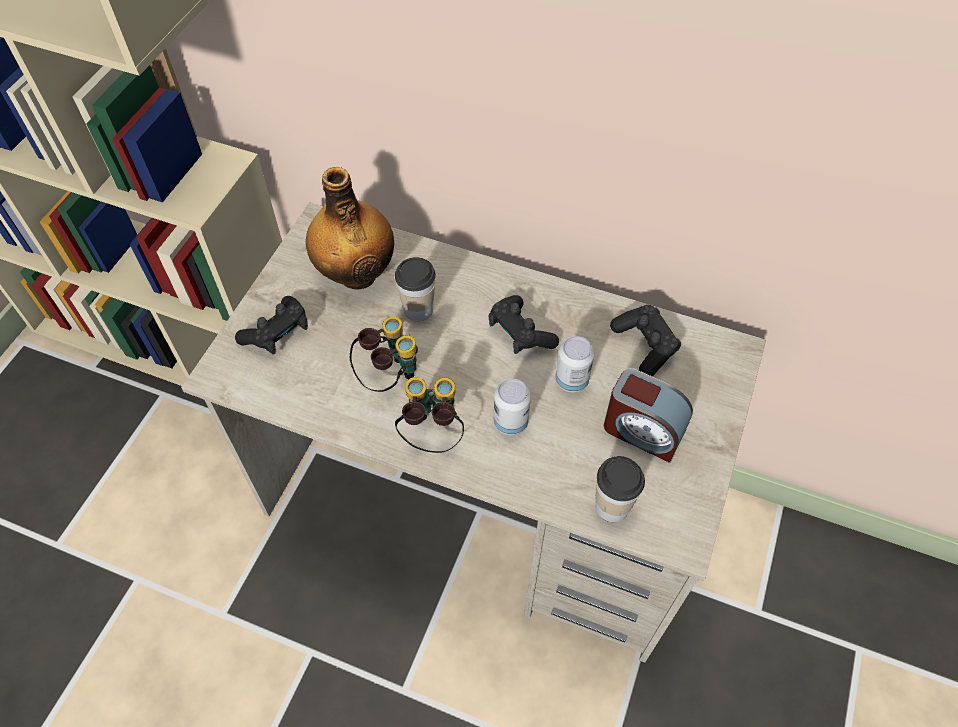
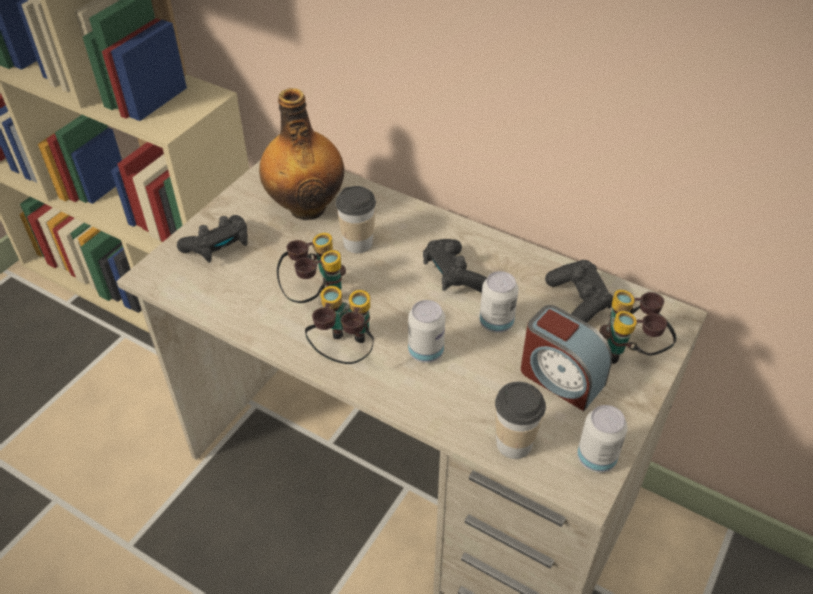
camera: 10 degrees right, 10 degrees down
none -> can [577,405,627,473]
none -> binoculars [599,290,676,364]

